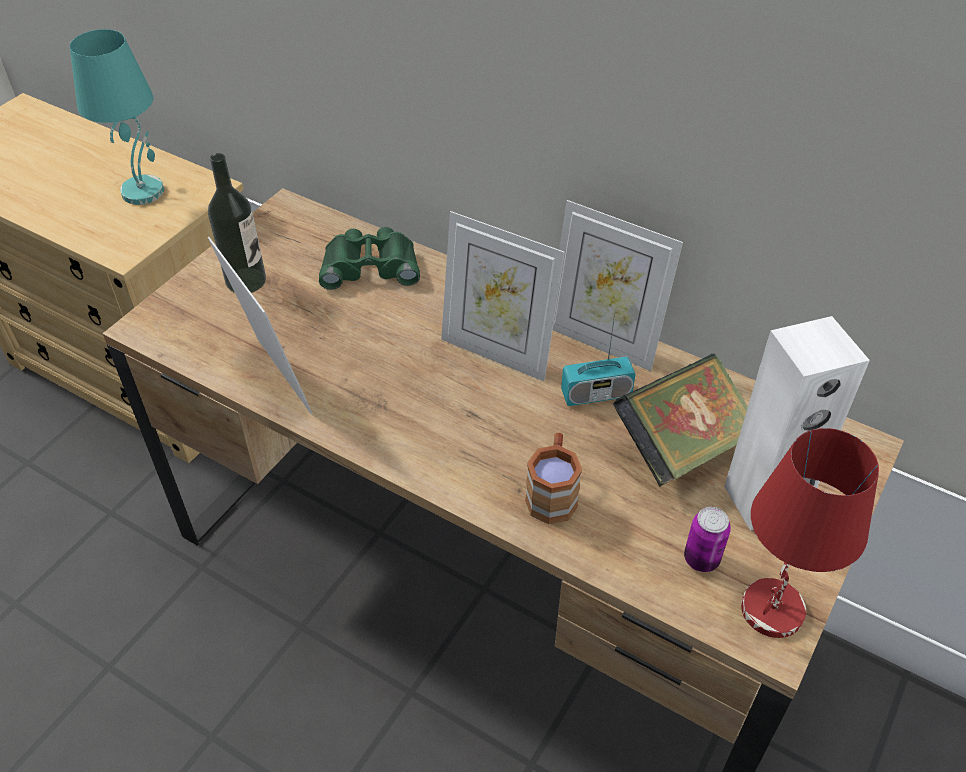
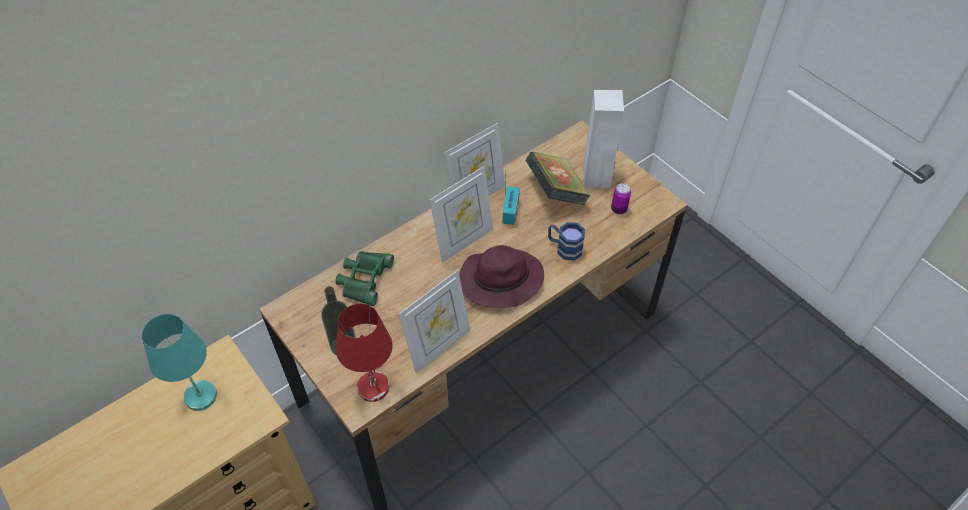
camera: 70 degrees left, 5 degrees up
picture frame [208,237,313,414] -> picture frame turned 150 degrees clockwise [399,270,470,374]
brown mug [525,433,582,524] -> blue mug [548,222,585,261]
red table lamp [741,428,879,638] -> red table lamp moved to [336,304,393,402]
none -> purple hat [459,245,544,308]

